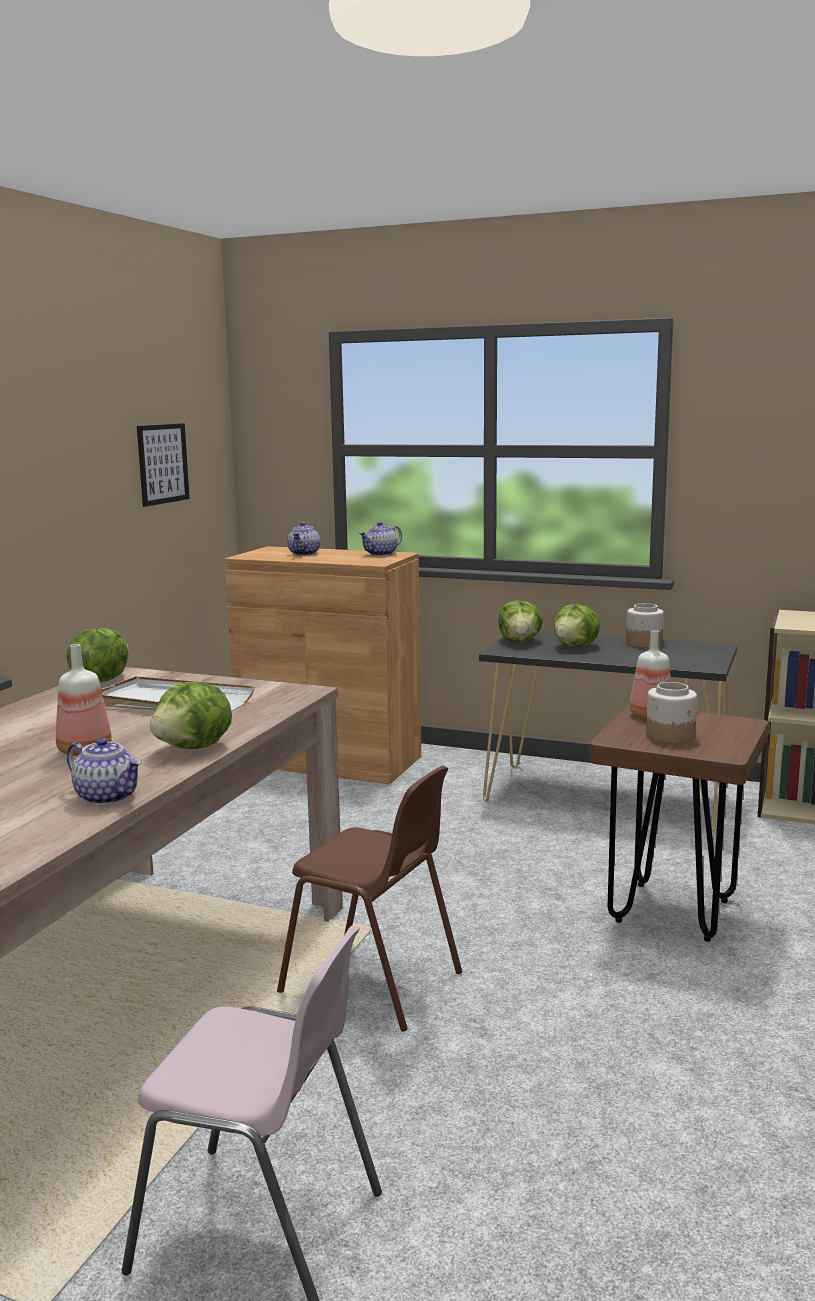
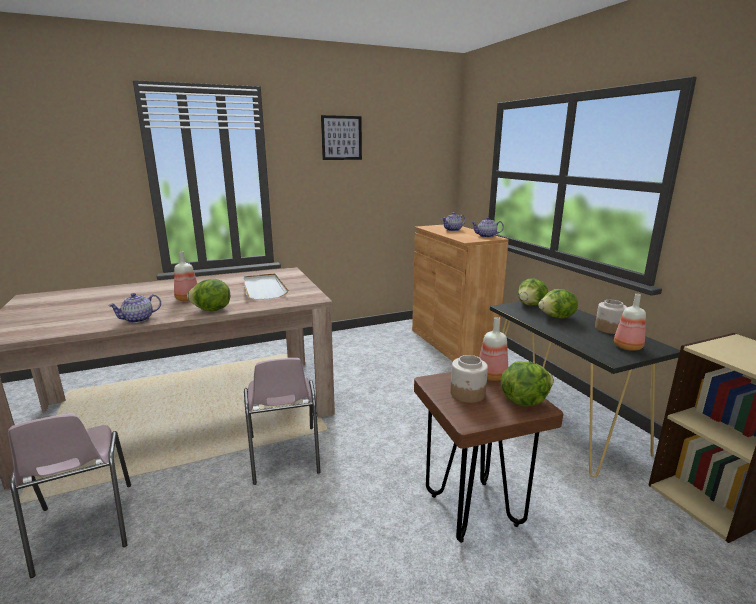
camera: 45 degrees right, 5 degrees up
lettuce [66,628,129,682] -> lettuce moved to [501,361,554,406]
teapot [67,737,142,805] -> teapot turned 60 degrees clockwise [108,293,161,323]
picture [137,423,190,507] -> picture moved to [321,115,362,160]
brown chair [277,766,462,1032] -> pink chair [244,358,321,485]
none -> bottle [614,294,646,351]

